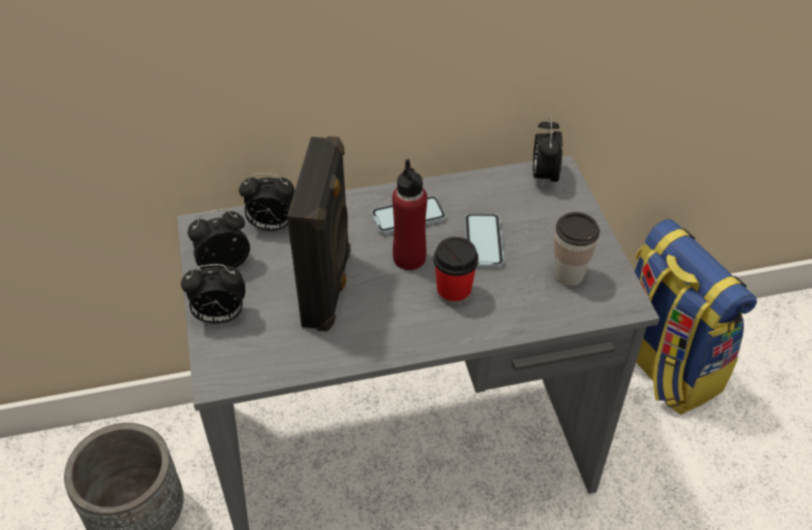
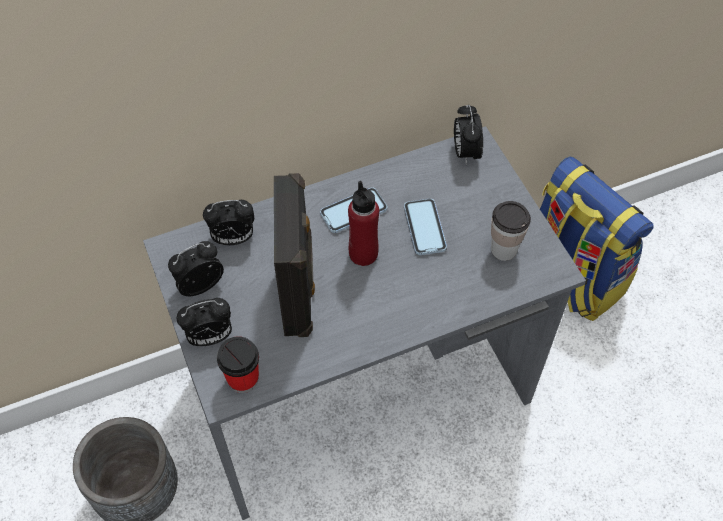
camera: 10 degrees left, 10 degrees up
cup [434,237,478,305] -> cup moved to [217,336,259,393]

